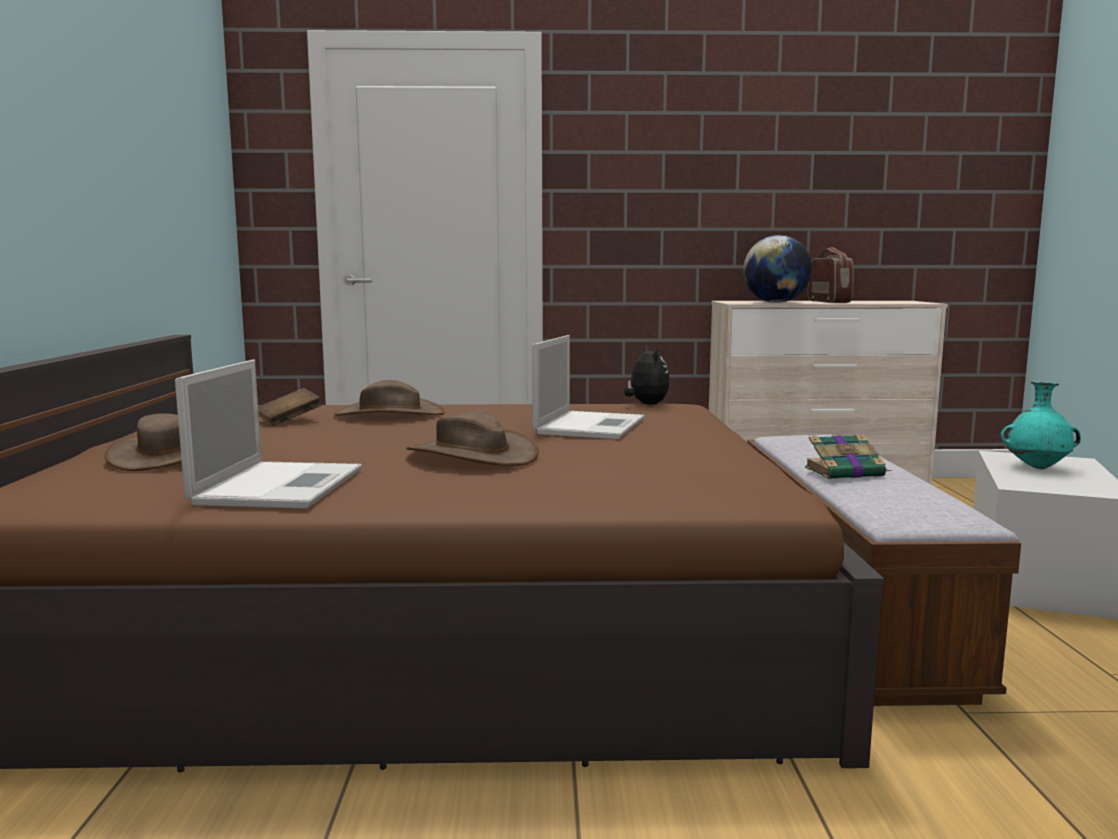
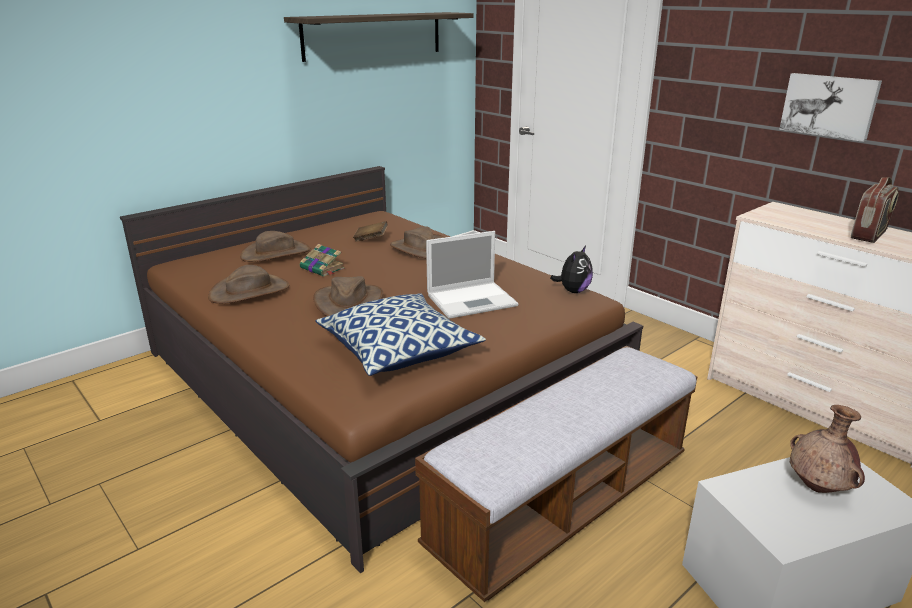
camera: 50 degrees right, 15 degrees up
laptop [175,359,362,509] -> brown hat [208,265,289,304]
globe [743,235,812,303] -> none
book [805,434,892,479] -> book moved to [300,244,345,277]
turquoise vase [1001,382,1081,470] -> brown vase [790,405,865,493]
none -> shelf [284,12,474,62]
none -> pillow [315,293,486,376]
none -> picture [779,73,882,142]

